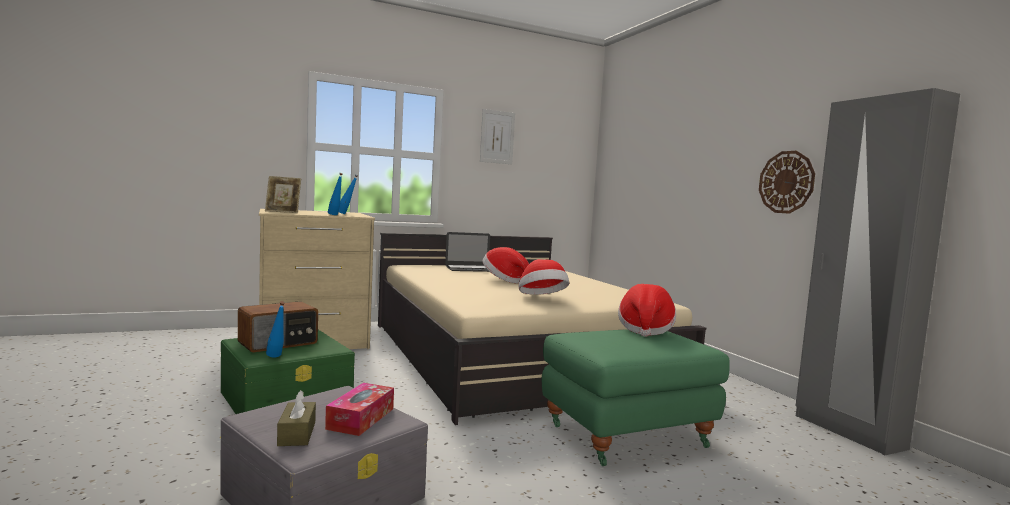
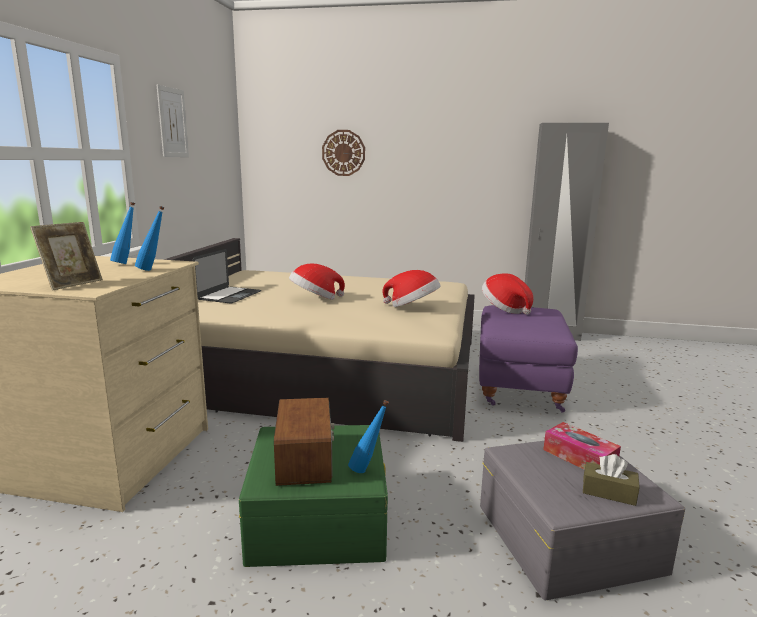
camera: 55 degrees left, 10 degrees up
green ottoman [542,329,730,466] -> purple ottoman [479,305,578,413]
wall clock [759,151,815,214] -> wall clock moved to [322,130,365,176]

